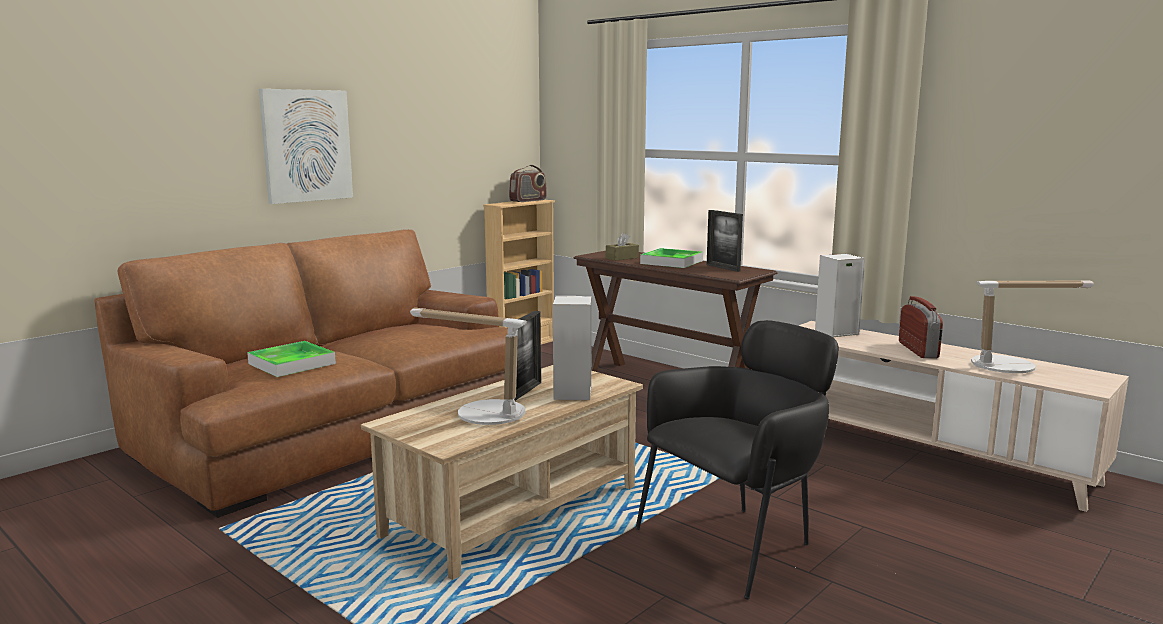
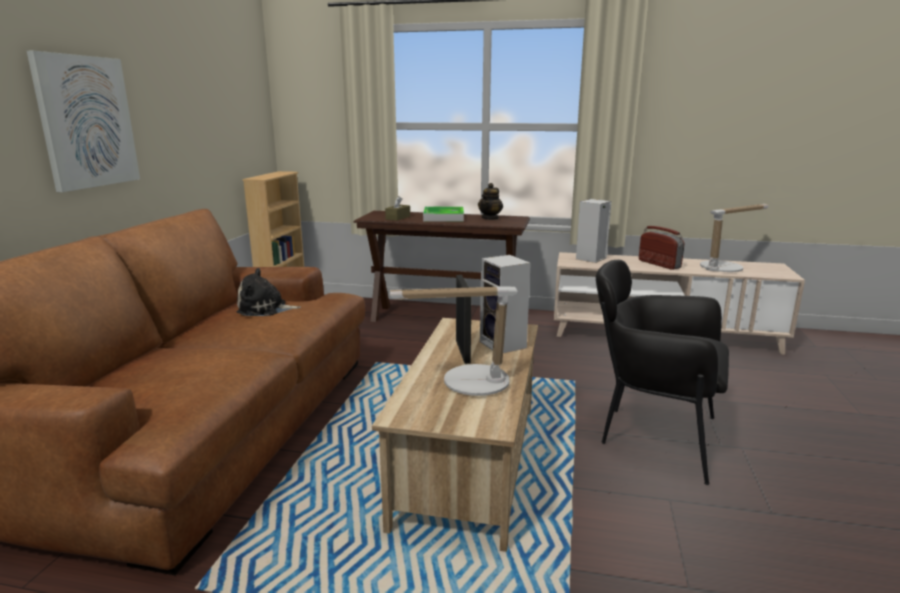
camera: 30 degrees left, 5 degrees up
tray [247,341,336,377] -> none
radio [509,165,547,202] -> none
black armchair [635,320,839,600] -> black armchair turned 90 degrees counterclockwise [596,260,729,485]
picture frame [707,210,743,272] -> teapot [478,183,503,220]
none -> plush toy [237,268,301,316]

